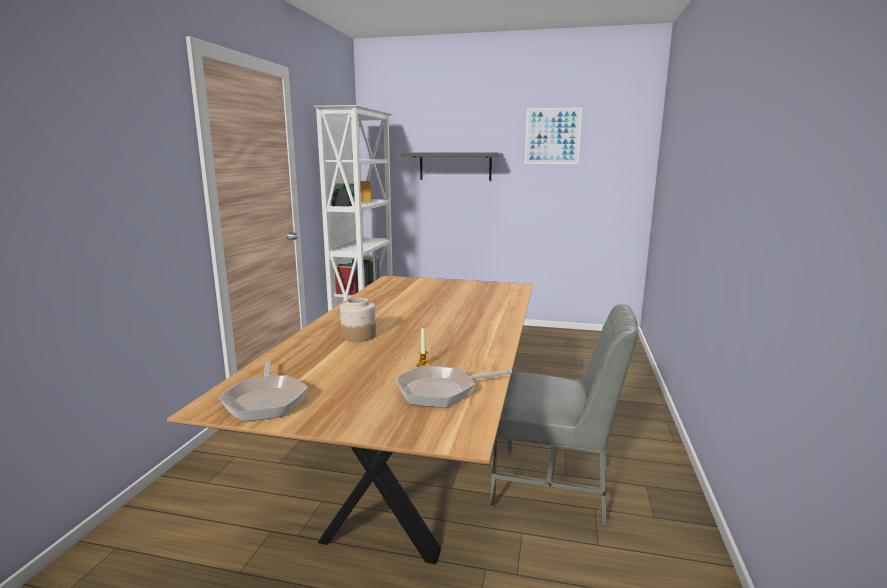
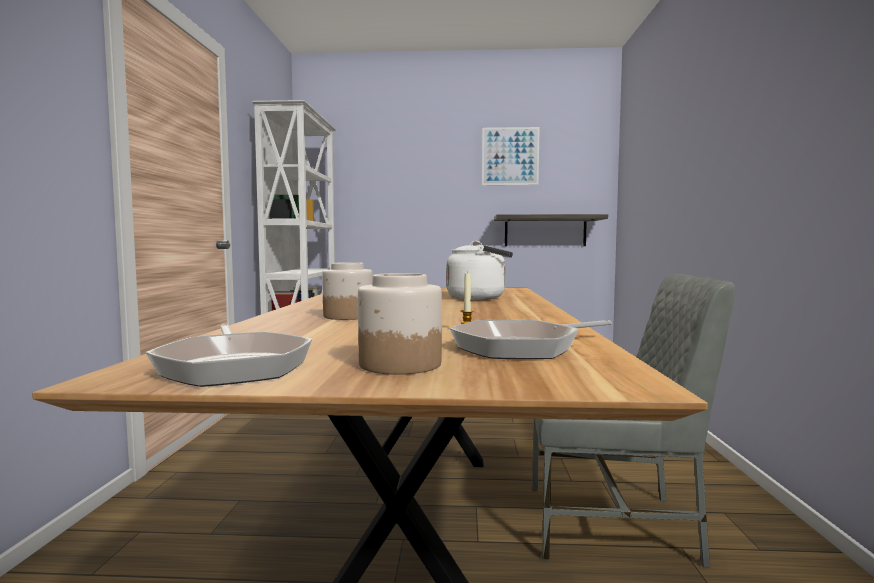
camera: 10 degrees left, 10 degrees down
shelf [401,152,502,181] -> shelf moved to [494,214,608,246]
none -> jar [358,273,442,375]
none -> white kettle [446,241,513,300]

